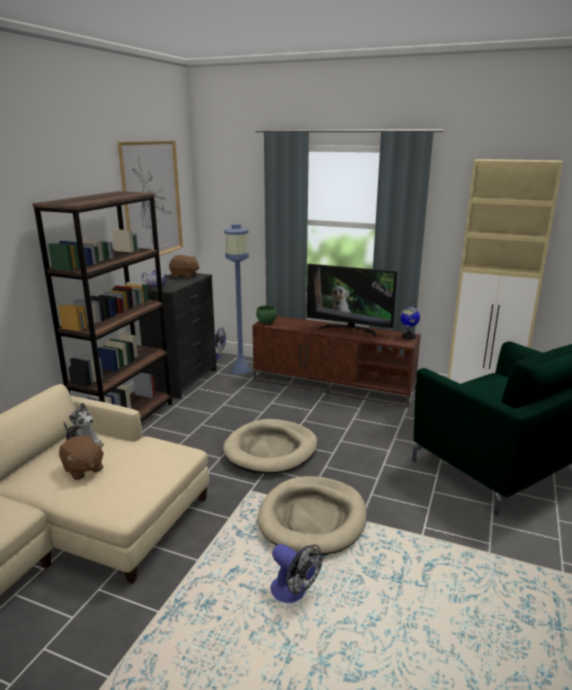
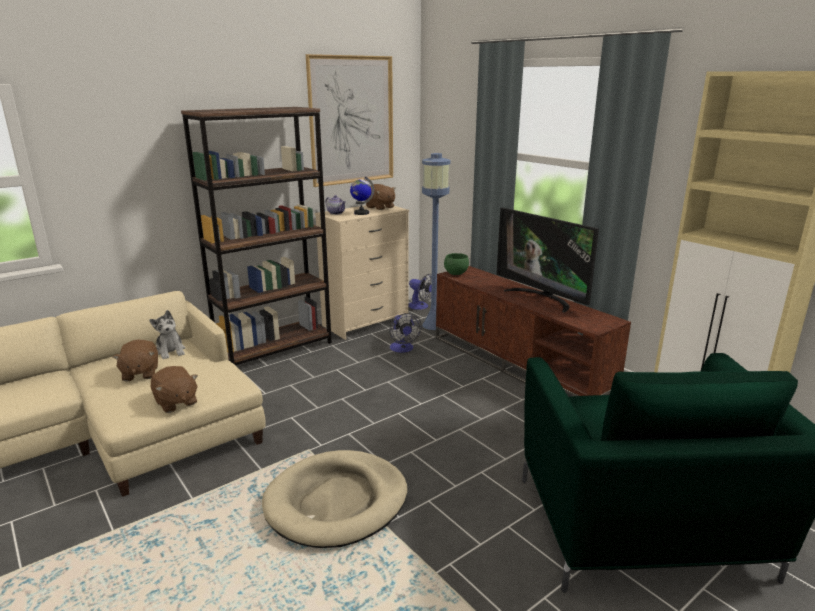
camera: 30 degrees right, 0 degrees up
black dresser [139,273,217,399] -> beige dresser [315,205,409,340]
beige dog bed [223,419,317,474] -> none
fan [270,544,322,603] -> fan moved to [390,313,422,353]
globe [400,304,420,339] -> globe moved to [350,176,374,215]
none -> brown plush toy [151,366,198,413]

